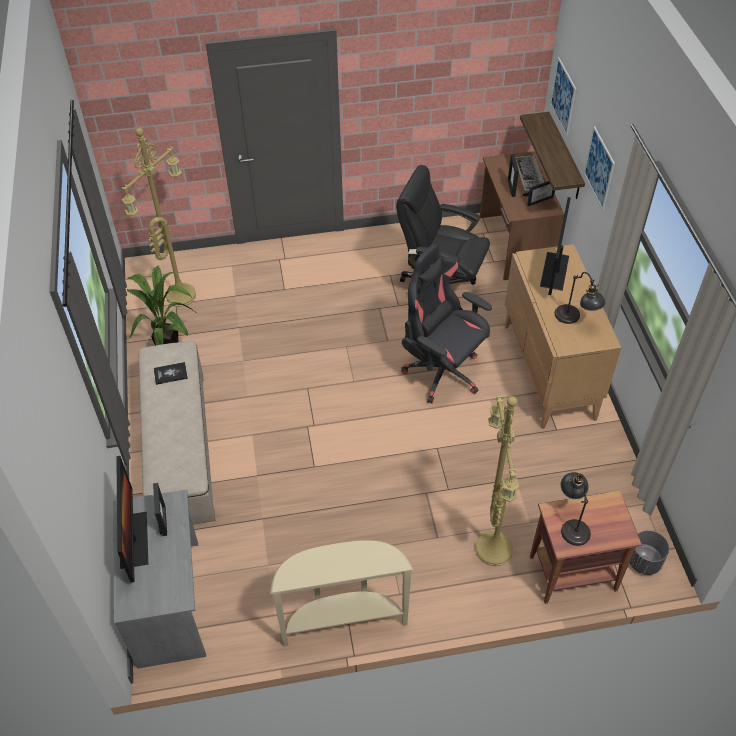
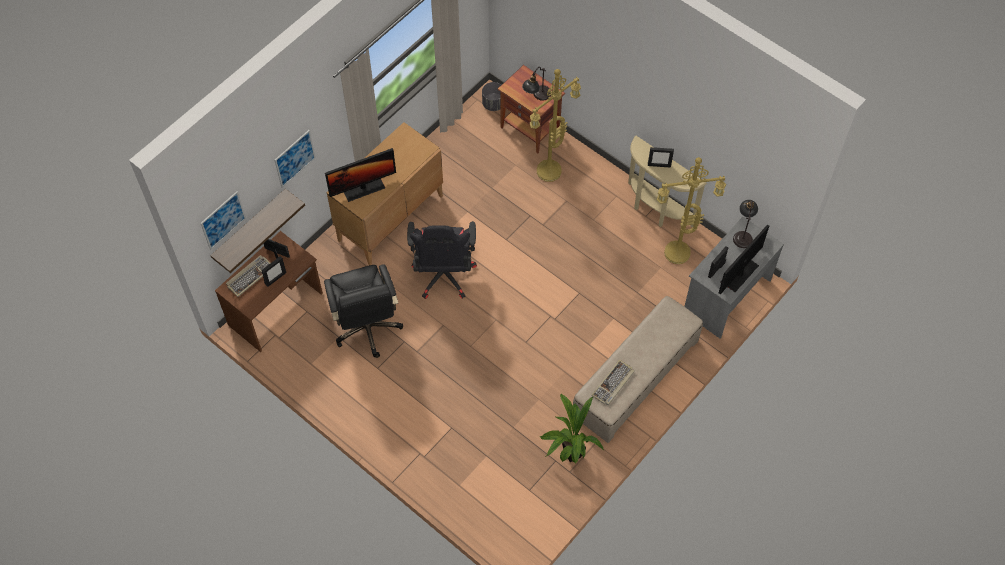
camera: 130 degrees left, 10 degrees up
yellow floor lamp [122,128,196,307] -> yellow floor lamp moved to [657,157,726,264]
book [153,362,188,385] -> keyboard [591,360,635,405]
grey table lamp [554,272,606,324] -> grey table lamp moved to [733,200,758,248]
none -> picture frame [648,147,674,168]

